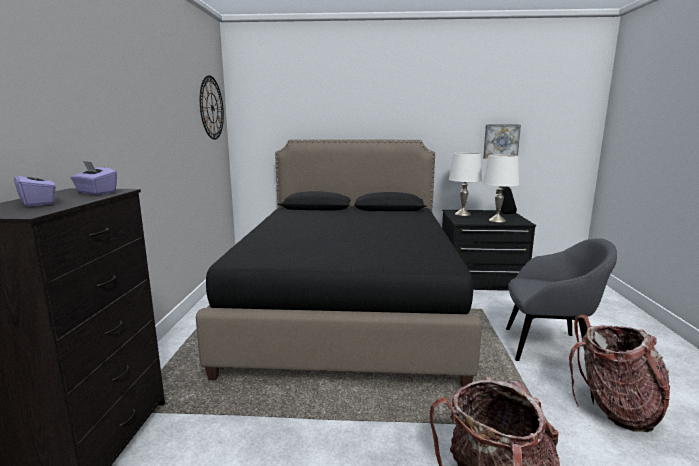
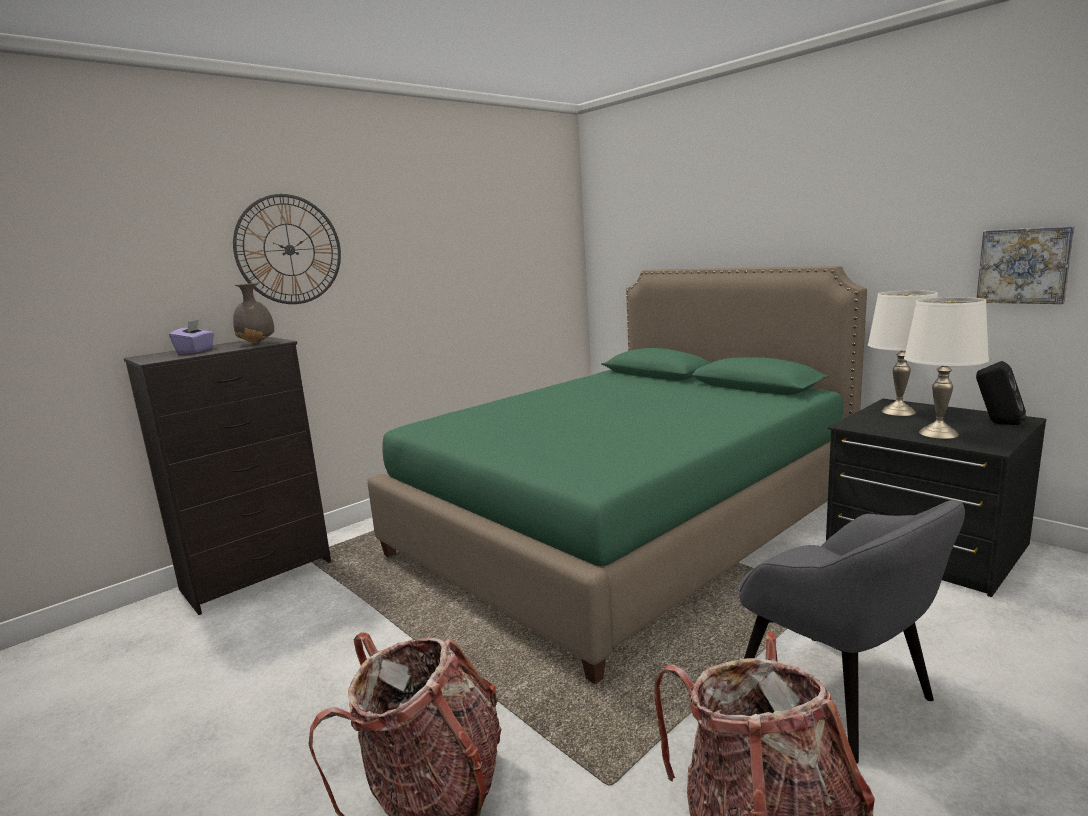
camera: 45 degrees right, 0 degrees up
purple tissue box [70,161,117,195] -> grey vase [233,283,274,344]
black bed [196,139,482,387] -> green bed [367,266,867,684]
wall clock [200,75,224,140] -> wall clock moved to [233,194,341,304]

